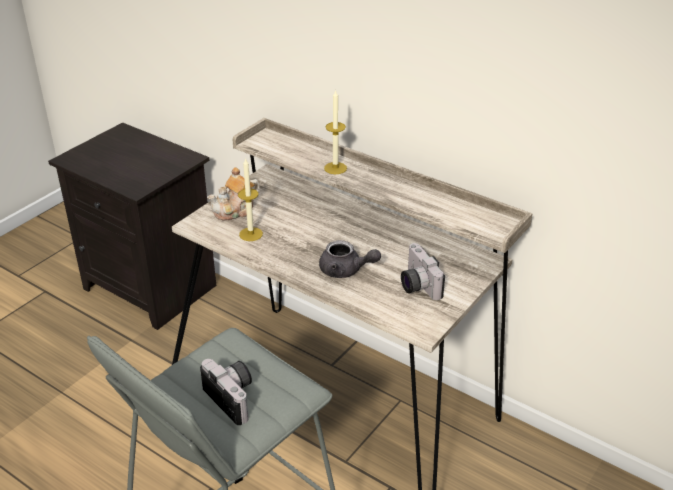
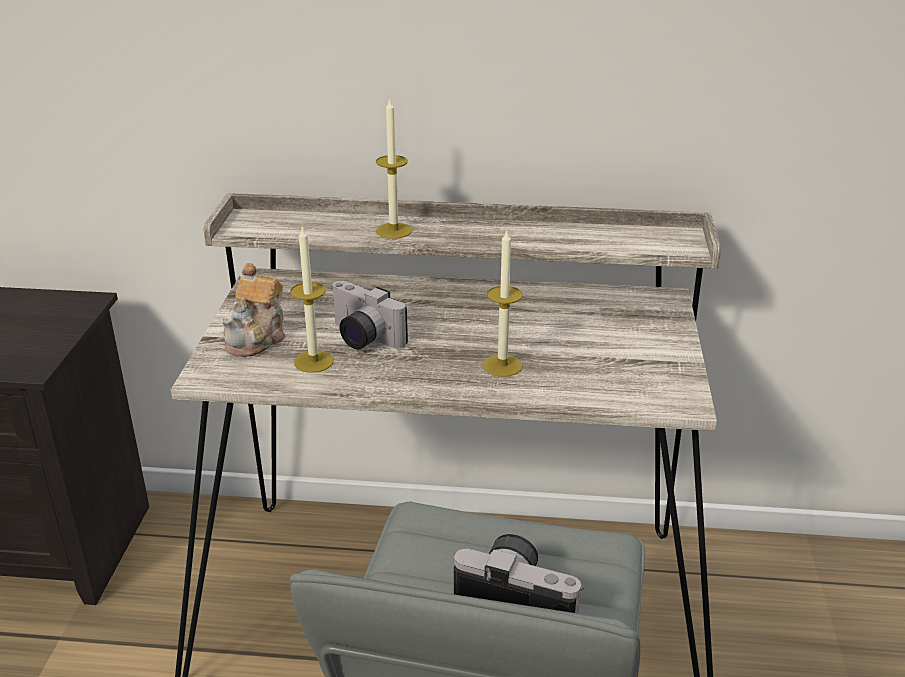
camera: 30 degrees left, 5 degrees down
grey teapot [319,240,381,278] -> candle [483,231,523,377]
camera [401,243,445,300] -> camera moved to [331,281,408,349]

